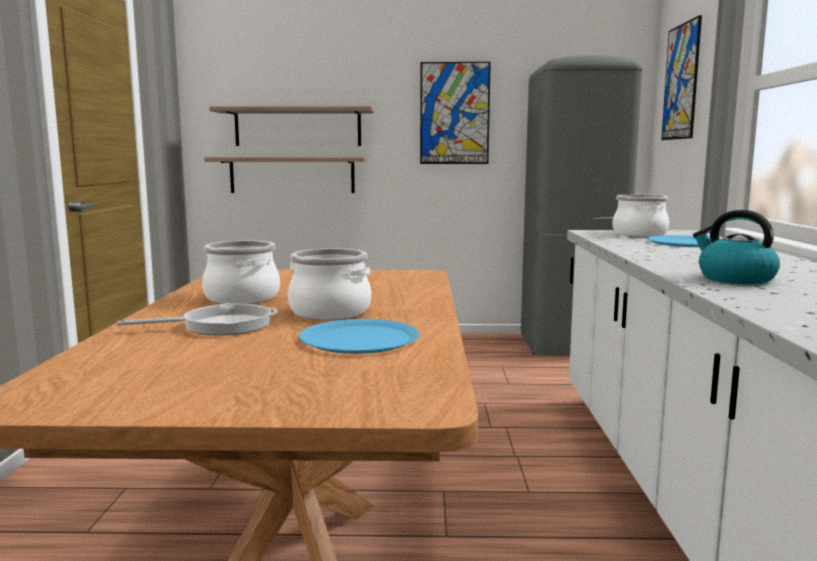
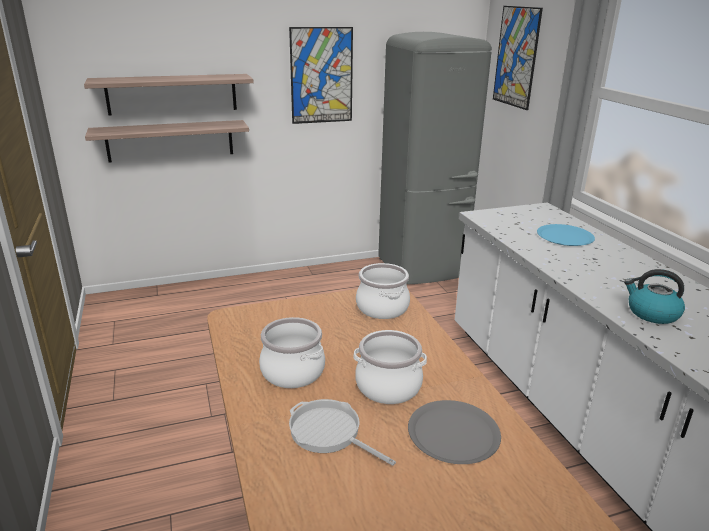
camera: 20 degrees left, 15 degrees up
frying pan [117,303,278,335] -> frying pan turned 105 degrees counterclockwise [289,399,396,466]
blue plate [299,319,419,354] -> grey plate [408,400,501,464]
cooking pot [612,195,669,237] -> cooking pot moved to [356,263,410,319]

